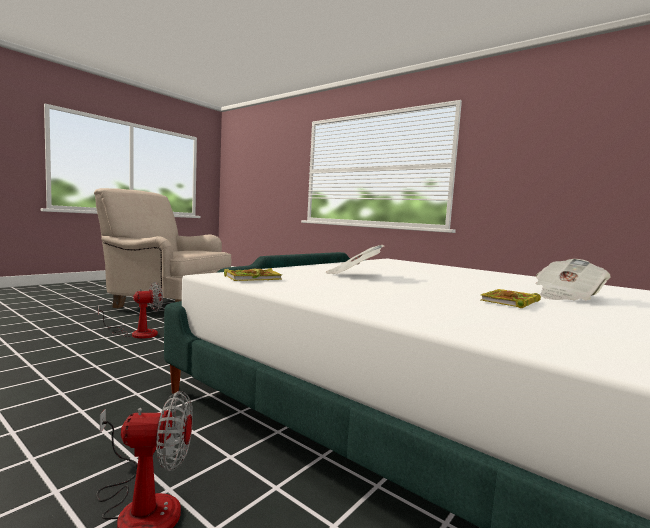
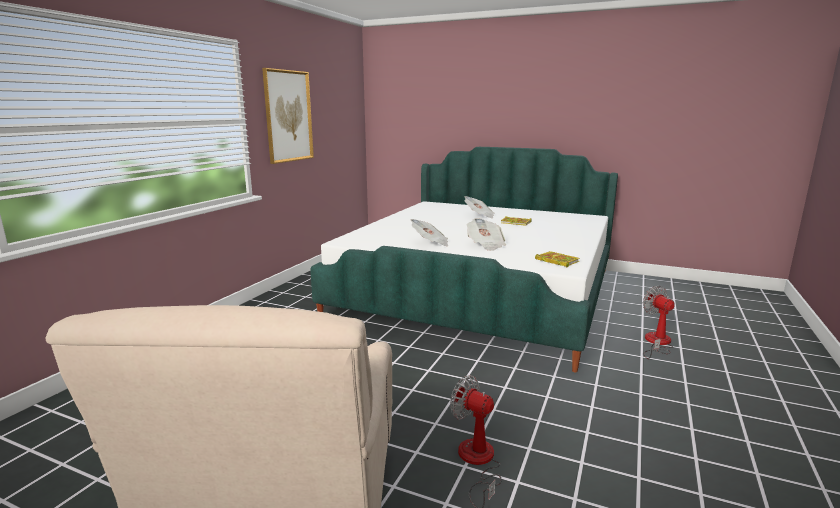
camera: 105 degrees left, 10 degrees up
none -> picture [262,68,314,164]
none -> newspaper [411,219,448,246]

